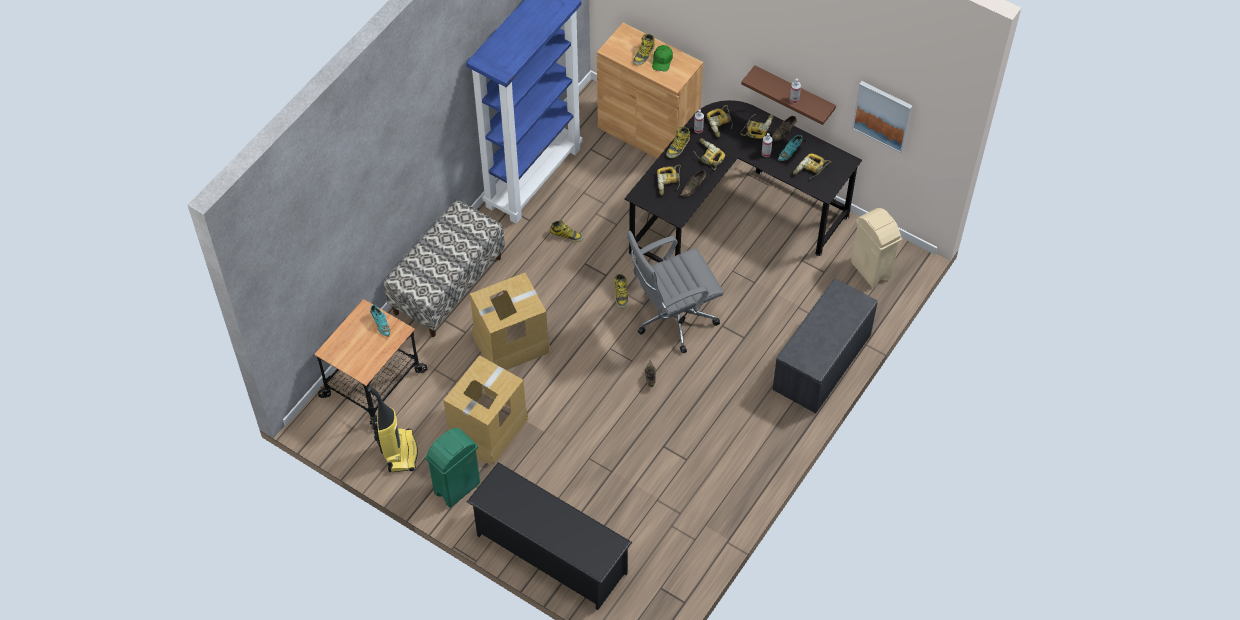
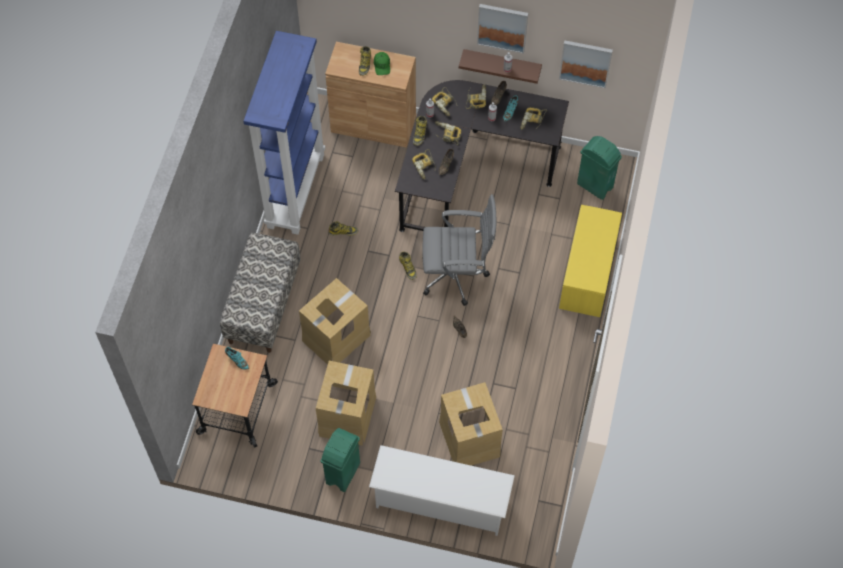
camera: 20 degrees left, 5 degrees up
vacuum cleaner [368,386,418,472] -> none
black shoe rack [467,462,632,610] -> white shoe rack [369,445,515,536]
grey office chair [627,231,724,353] -> grey office chair turned 135 degrees counterclockwise [422,194,496,306]
grey bench [772,279,878,413] -> yellow bench [559,205,622,317]
beige trash can [851,208,902,288] -> green trash can [577,136,622,200]
none -> cardboard box [439,382,503,466]
none -> picture [477,4,528,54]

